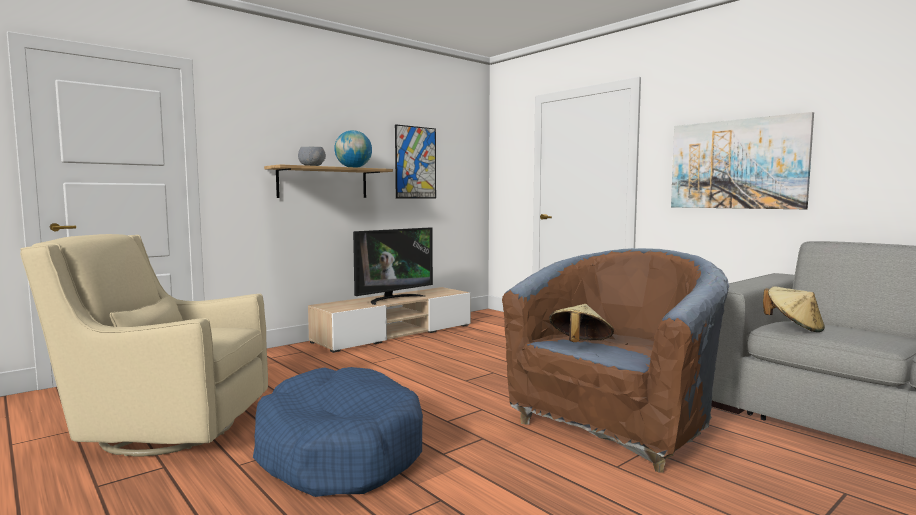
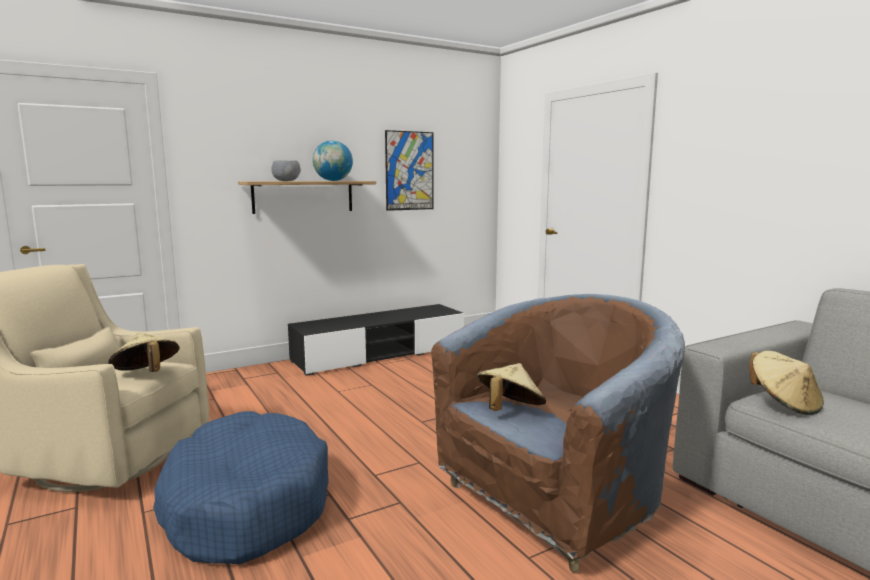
camera: 10 degrees right, 5 degrees up
beige tv stand [308,287,471,353] -> black tv stand [288,304,465,376]
television [353,227,433,305] -> none
picture [671,112,814,209] -> none
none -> beige hat [108,332,180,372]

